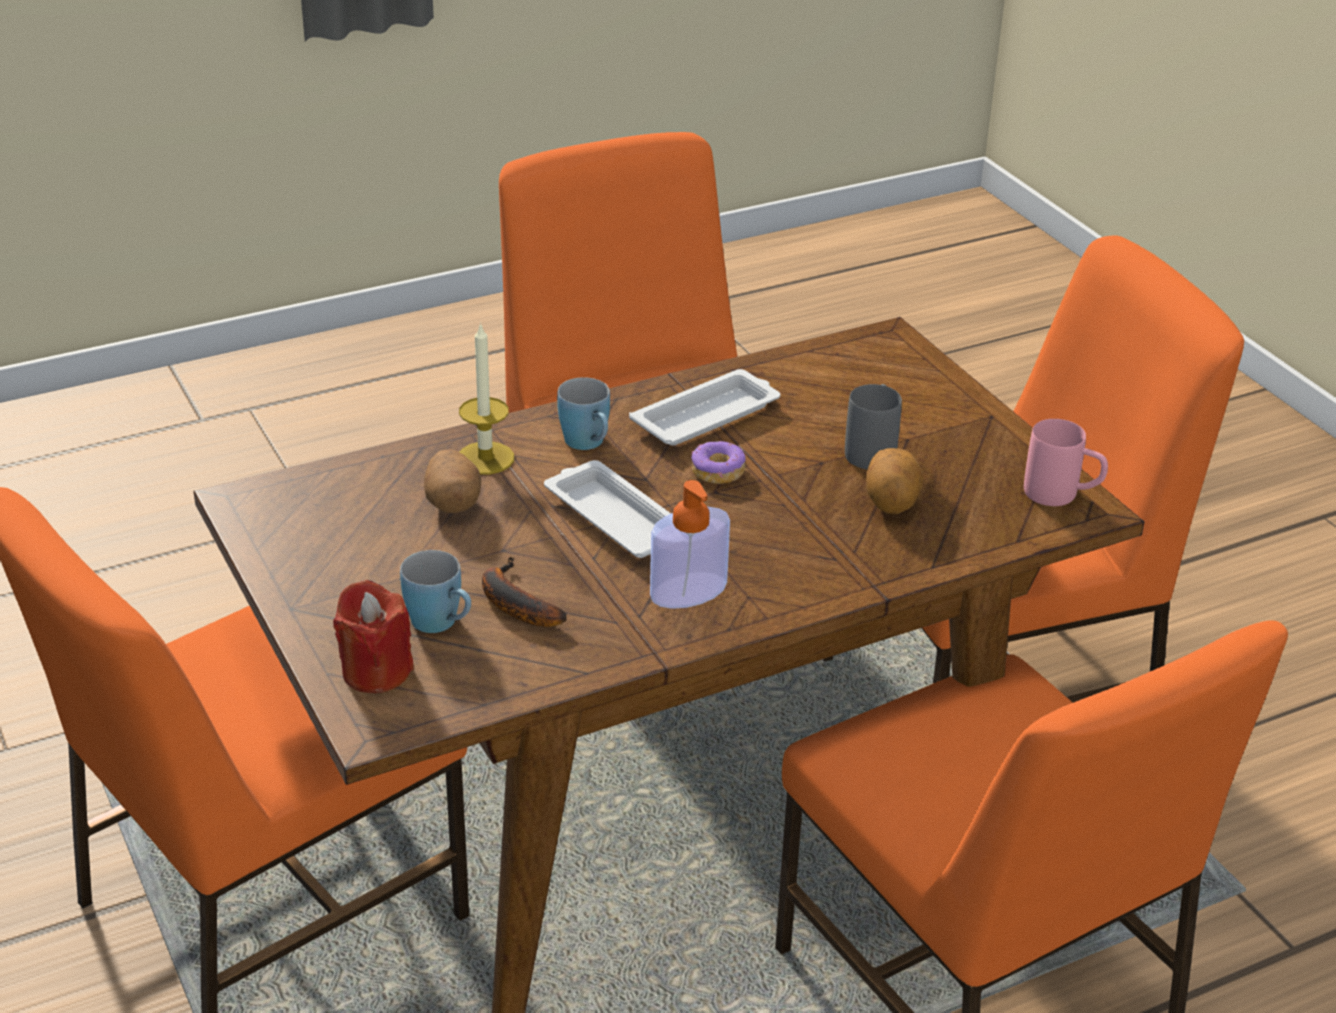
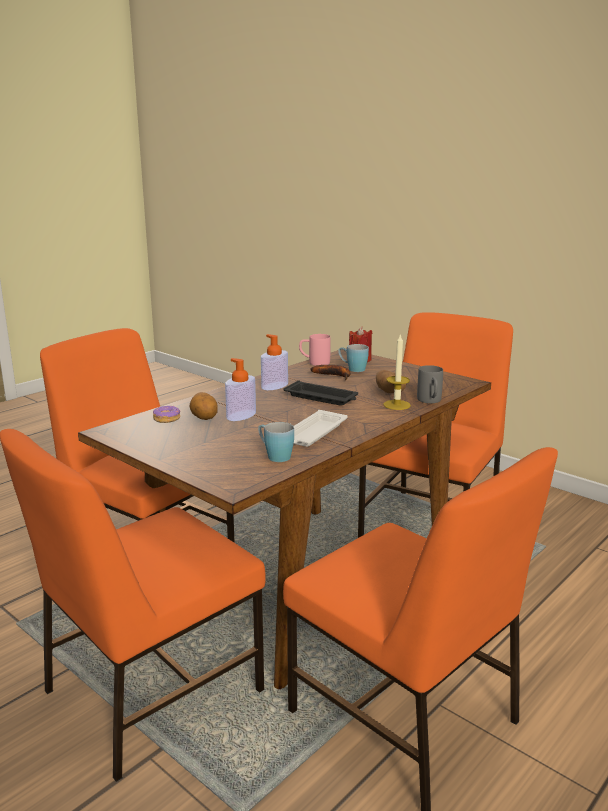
camera: 160 degrees right, 15 degrees down
white tray [544,460,671,558] -> black tray [283,380,358,406]
blue mug [557,377,610,450] -> blue mug moved to [258,422,294,462]
donut [691,441,746,484] -> donut moved to [153,406,180,423]
grey mug [845,384,902,469] -> grey mug moved to [417,365,443,403]
pink mug [1024,419,1108,506] -> pink mug moved to [299,334,331,366]
none -> soap dispenser [225,358,256,421]

